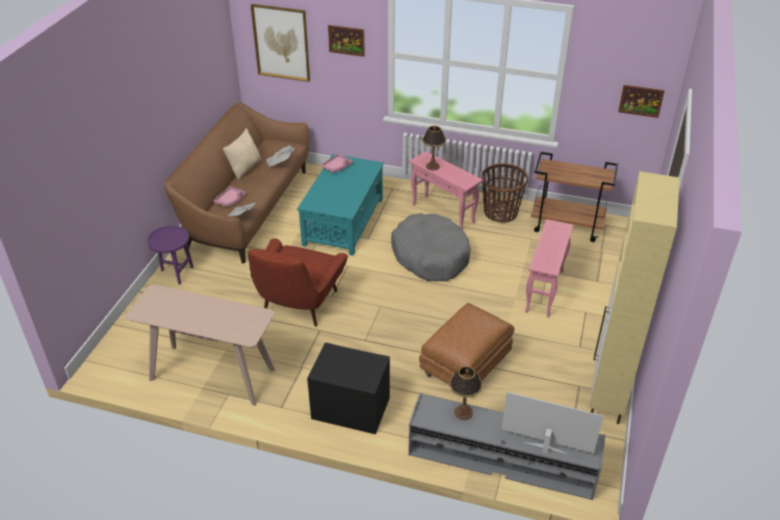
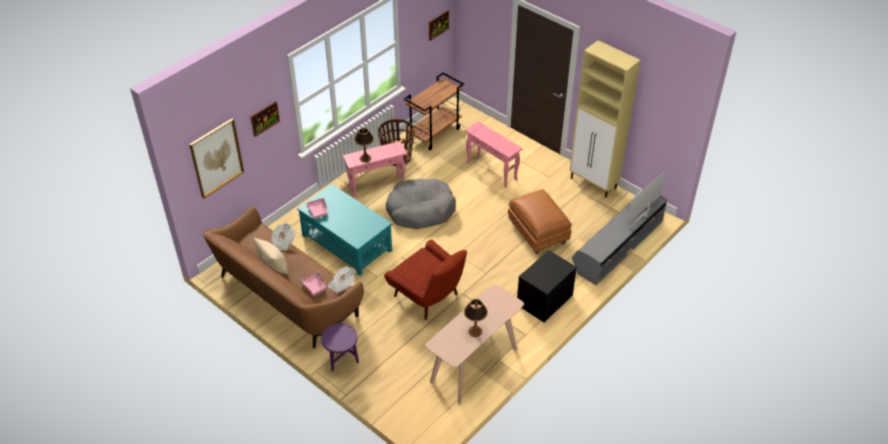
camera: 65 degrees left, 5 degrees up
table lamp [449,366,483,420] -> table lamp moved to [464,299,488,337]

